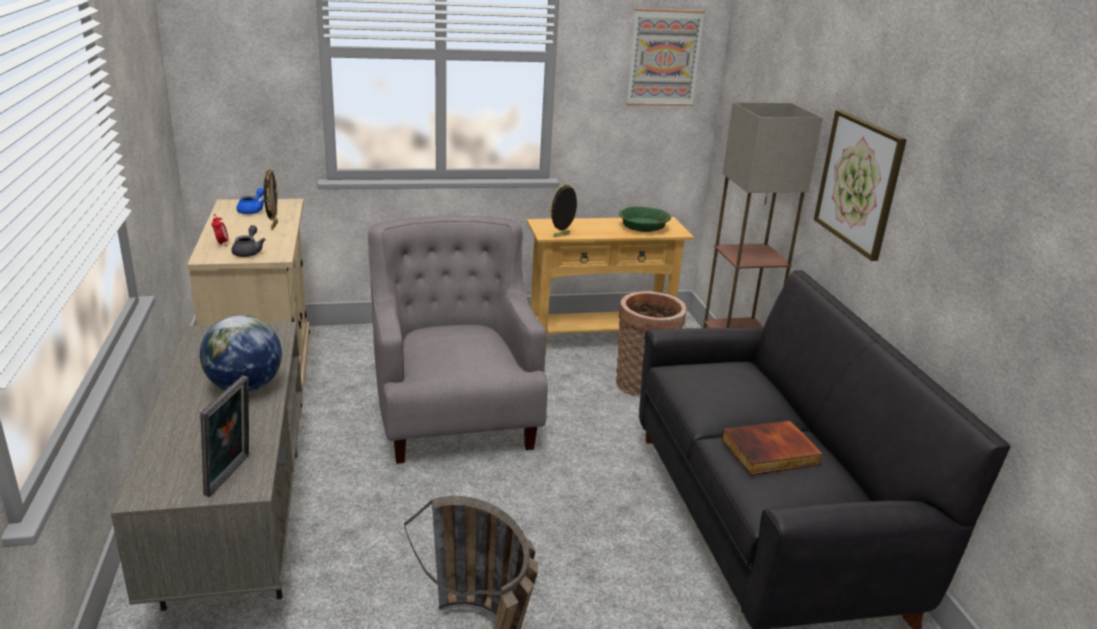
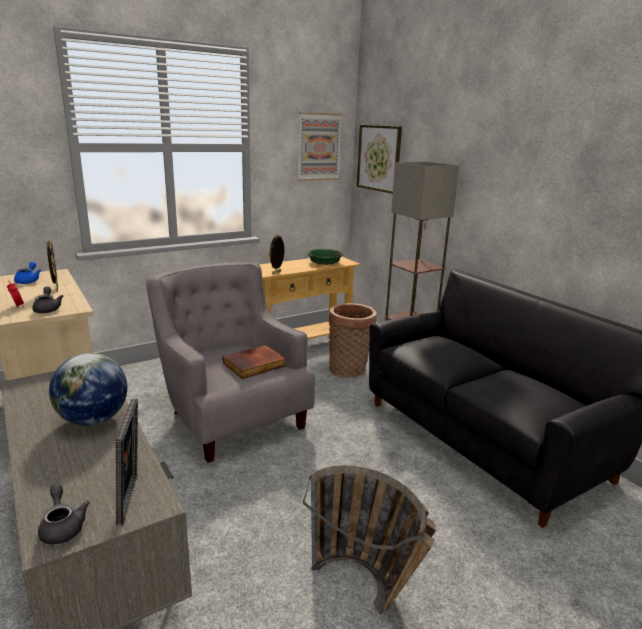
camera: 20 degrees left, 5 degrees down
book [721,420,823,475] -> book moved to [223,345,286,379]
picture [814,110,907,261] -> picture moved to [357,125,402,194]
none -> grey teapot [38,484,90,545]

